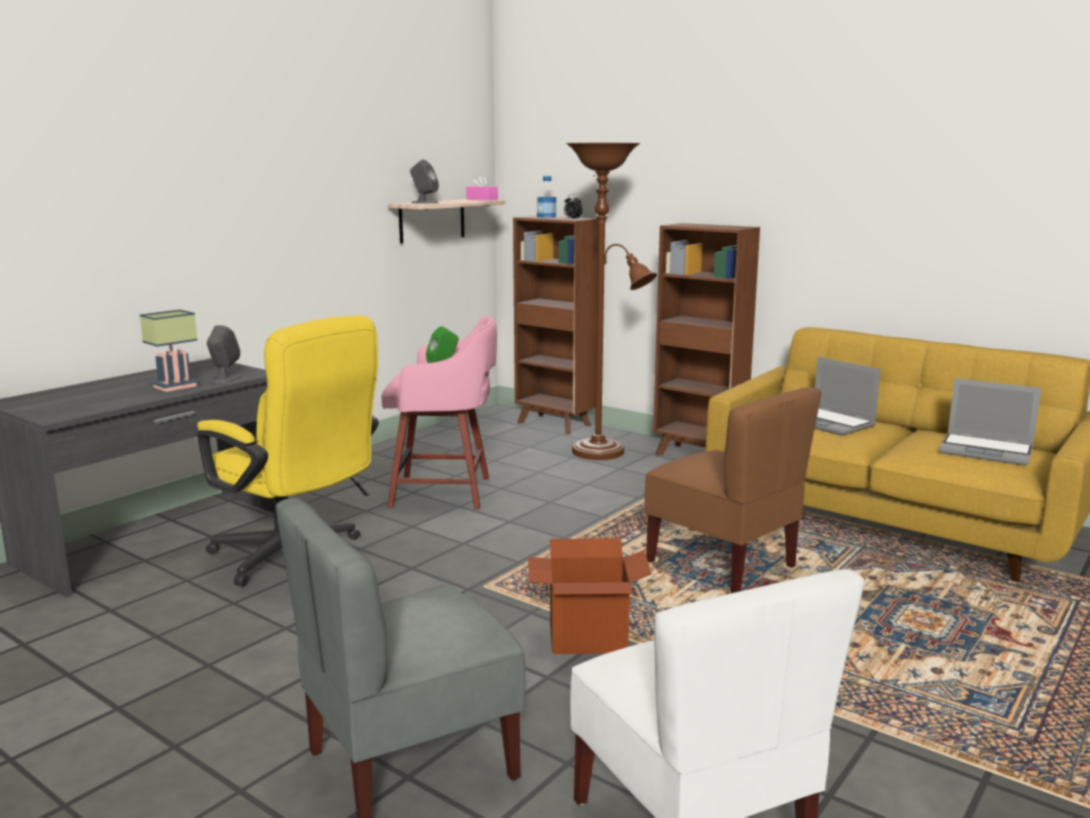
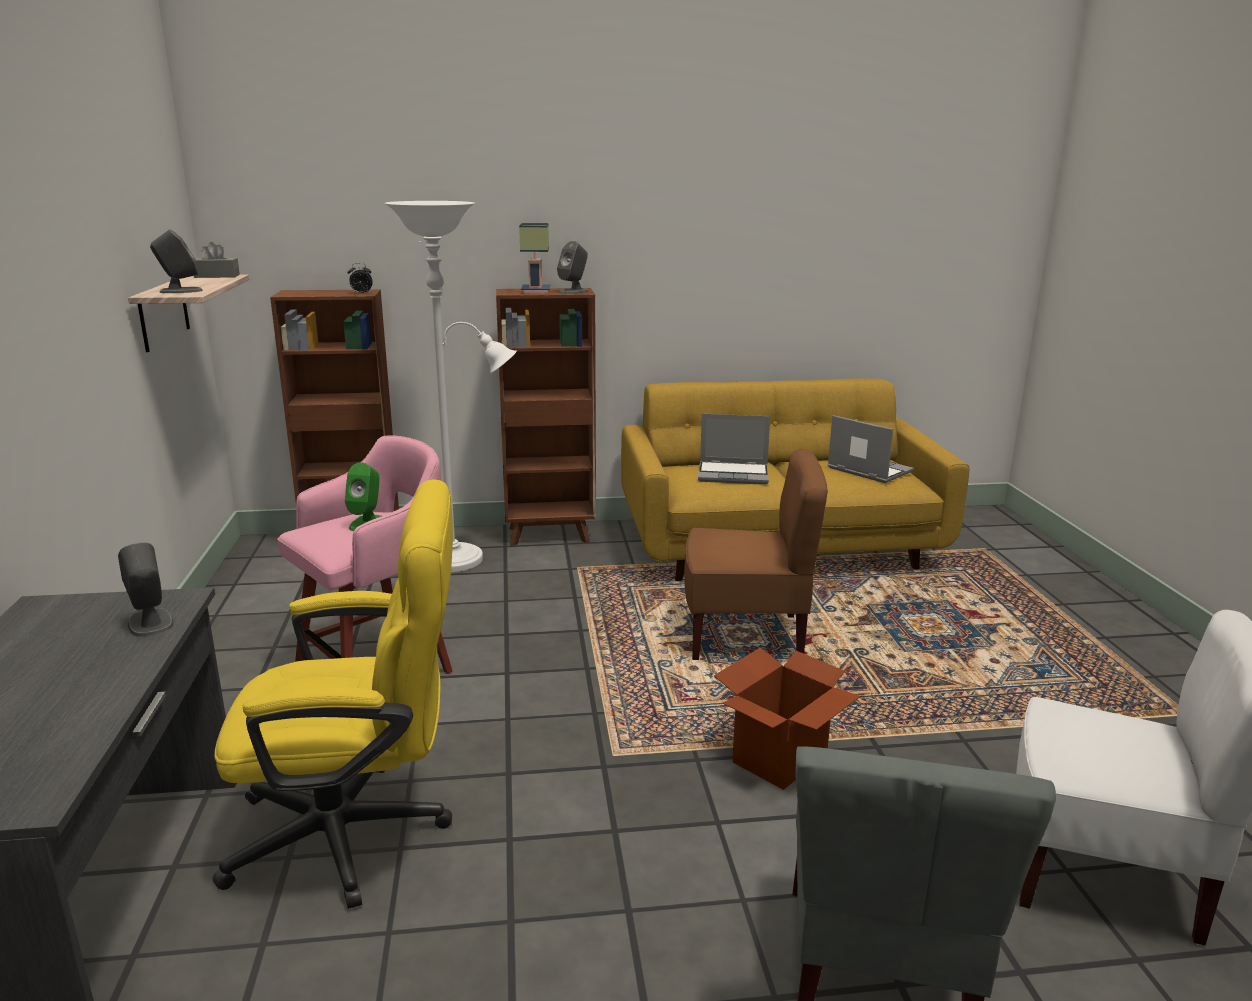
camera: 45 degrees left, 5 degrees up
table lamp [140,310,200,392] -> table lamp moved to [519,223,550,294]
pink tissue box [466,174,498,201] -> grey tissue box [194,242,240,278]
bottle [537,176,556,218] -> none
brown floor lamp [566,143,657,460] -> white floor lamp [385,201,517,573]
laptop [939,378,1042,466] -> laptop turned 120 degrees counterclockwise [827,415,914,483]
none -> grey speaker [557,241,588,294]

